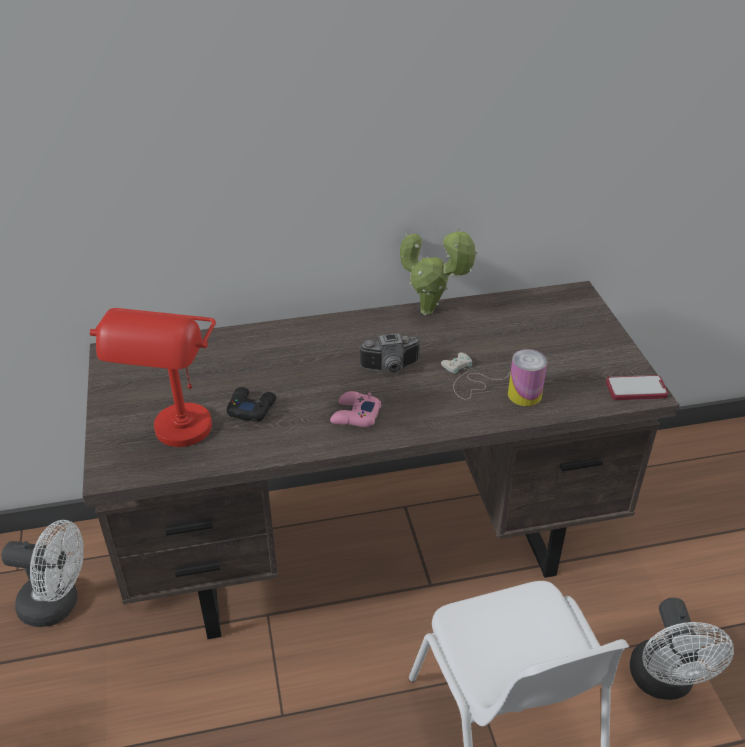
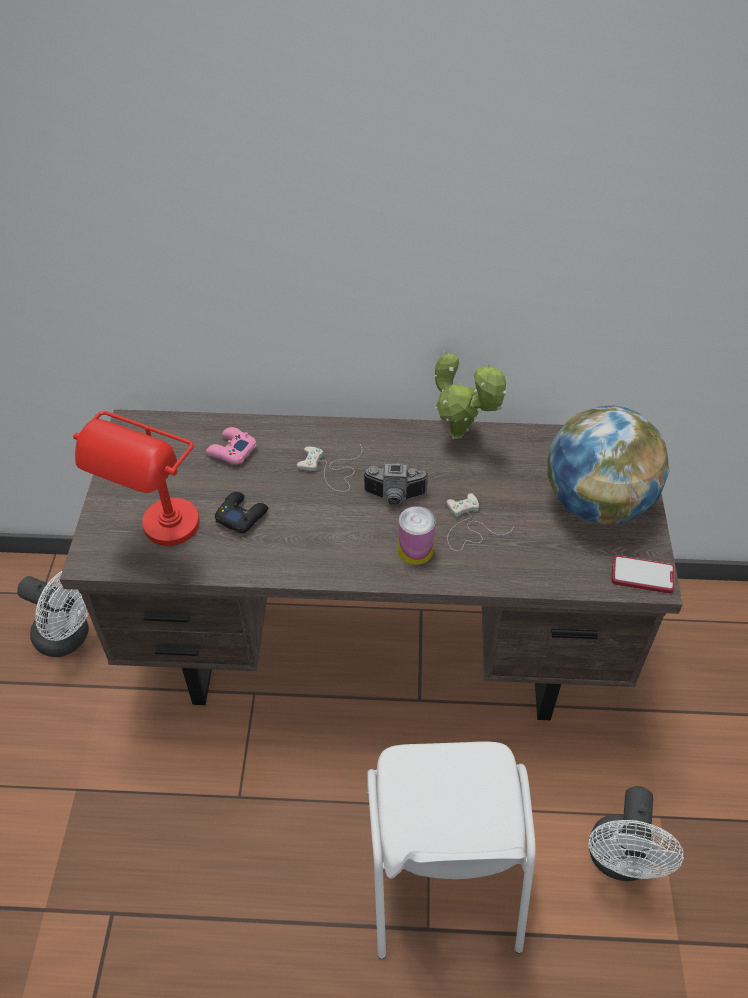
camera: 15 degrees right, 10 degrees up
pink game controller [330,391,381,427] -> pink game controller moved to [206,427,257,465]
can [508,349,547,406] -> can moved to [398,506,436,565]
none -> white game controller [297,445,362,492]
none -> globe [547,406,669,524]

